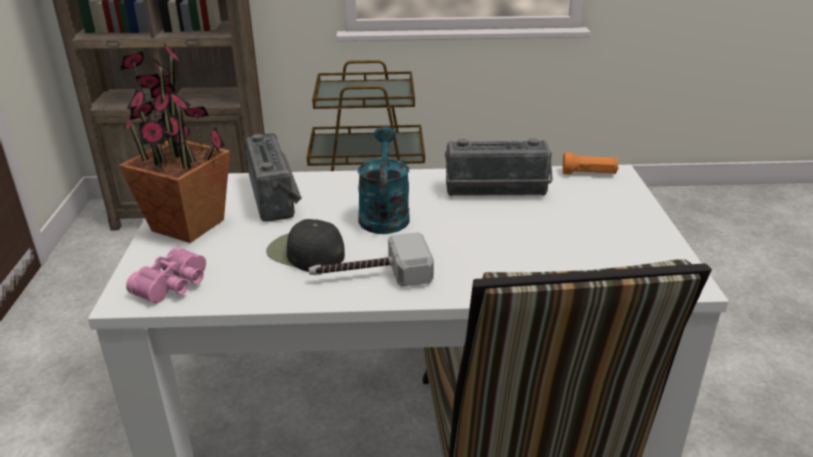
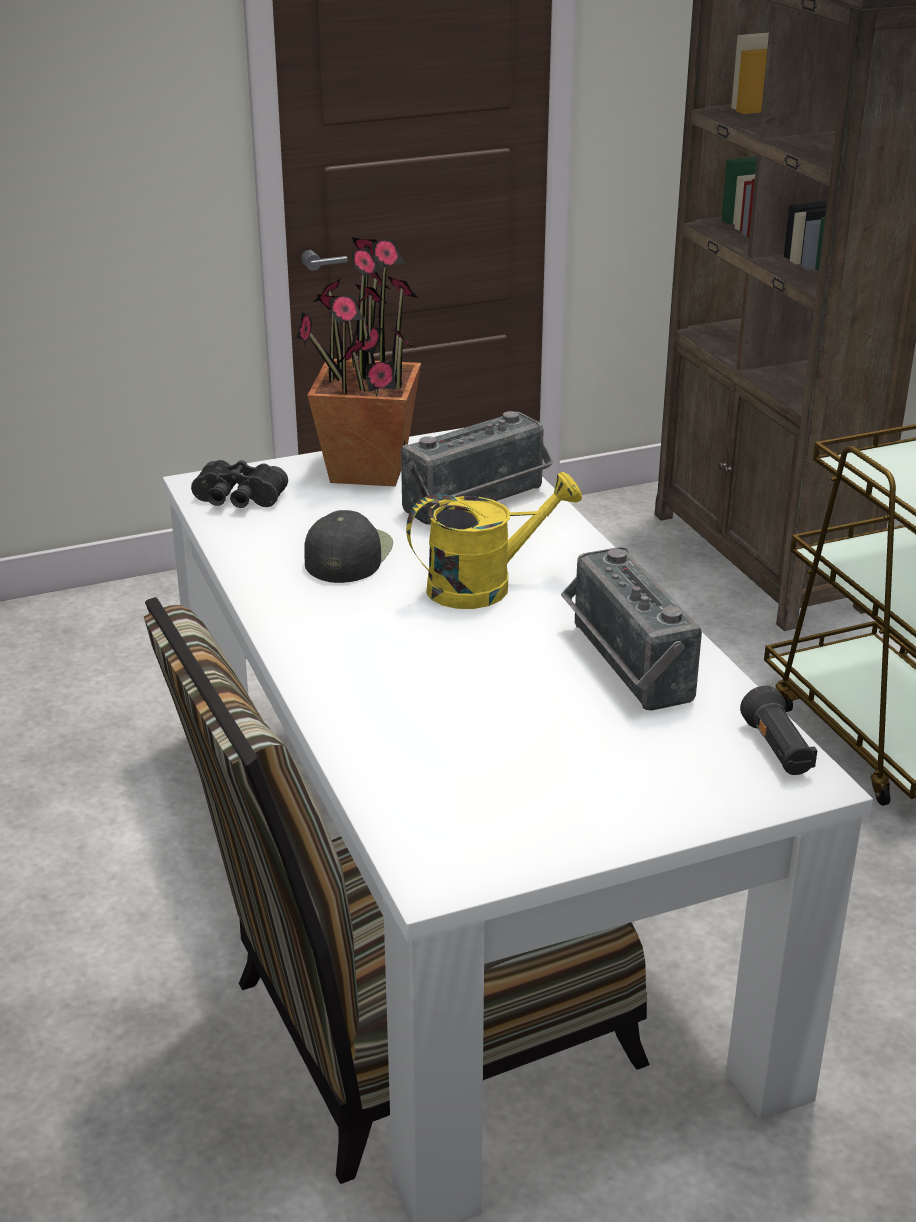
camera: 70 degrees right, 0 degrees up
pink binoculars [126,247,206,304] -> black binoculars [191,460,288,508]
hammer [309,232,434,286] -> none
turquoise watering can [358,126,410,234] -> yellow watering can [406,472,582,609]
orange flashlight [562,152,619,174] -> black flashlight [740,686,817,775]

